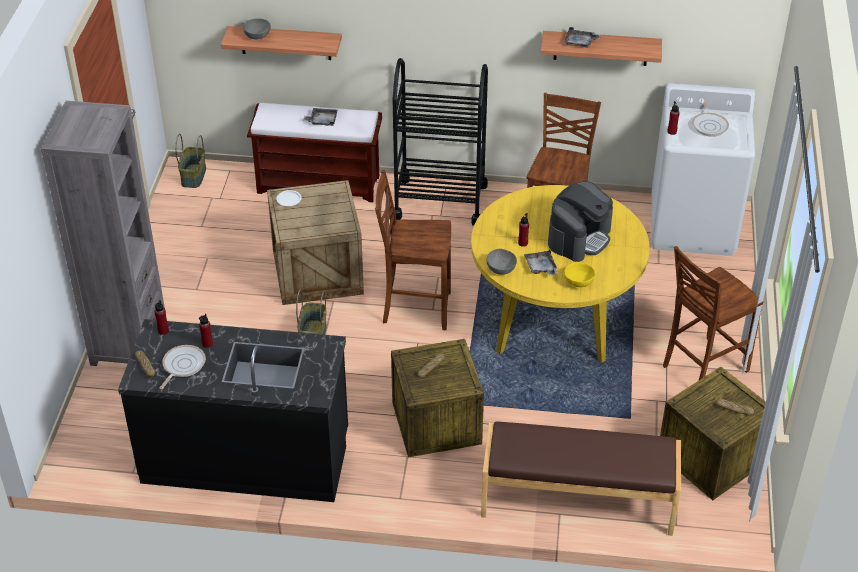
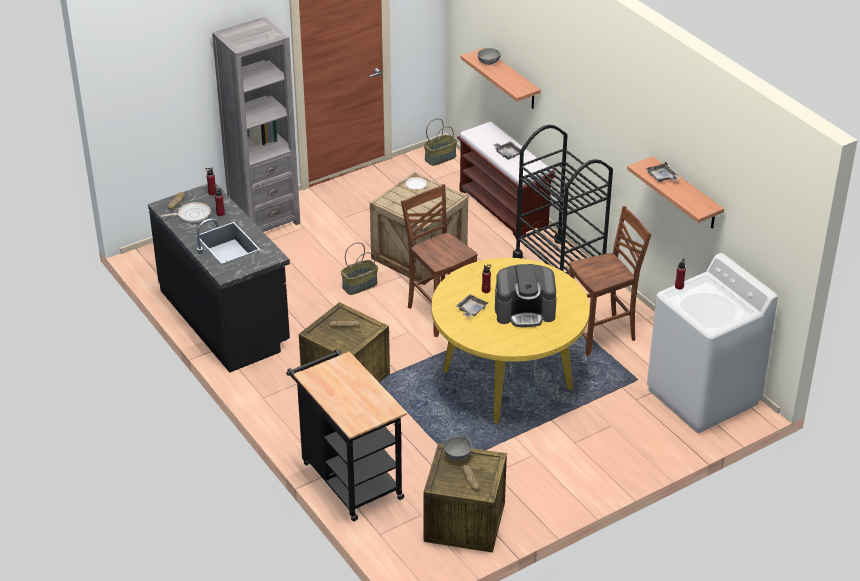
camera: 50 degrees right, 5 degrees down
brown bench [481,421,681,536] -> black cart [286,349,407,521]
grey bowl [486,249,517,275] -> grey bowl moved to [444,436,472,461]
yellow bowl [564,262,595,287] -> none
brown chair [663,246,763,380] -> none
frying pan [692,101,729,136] -> none

